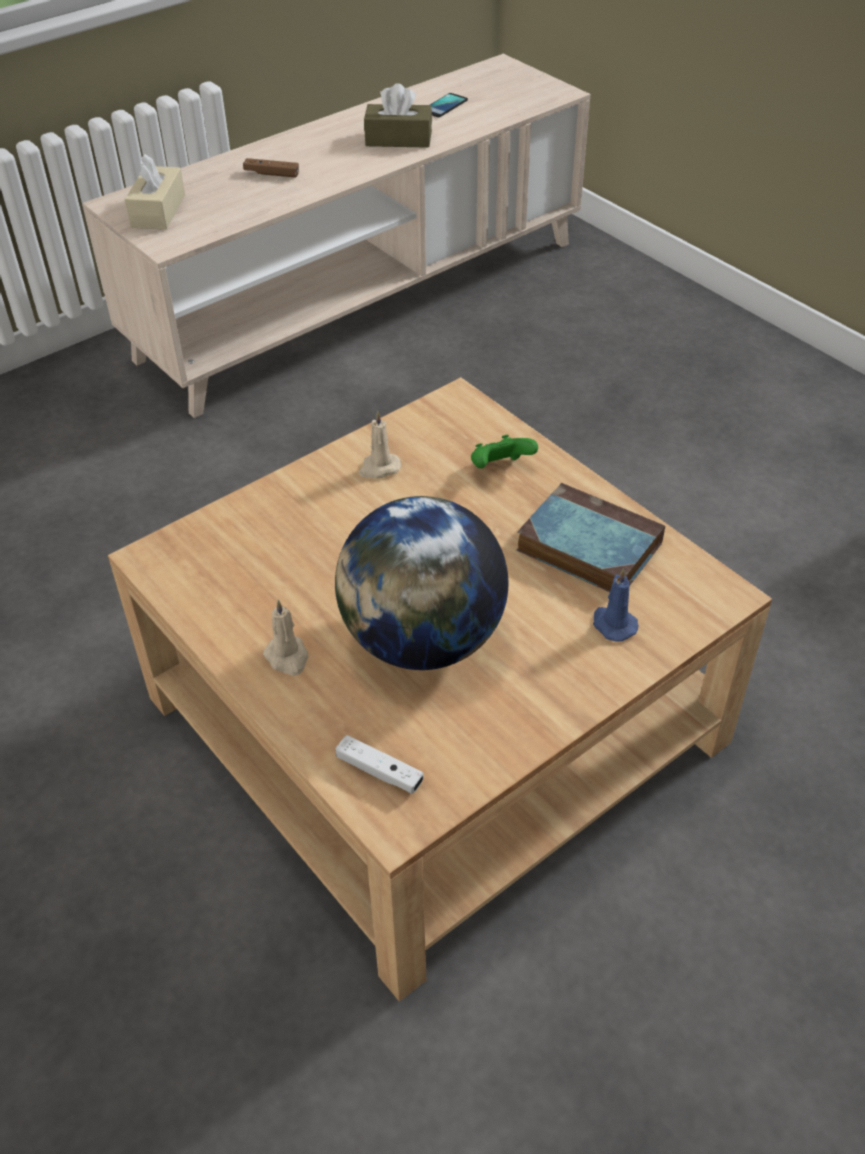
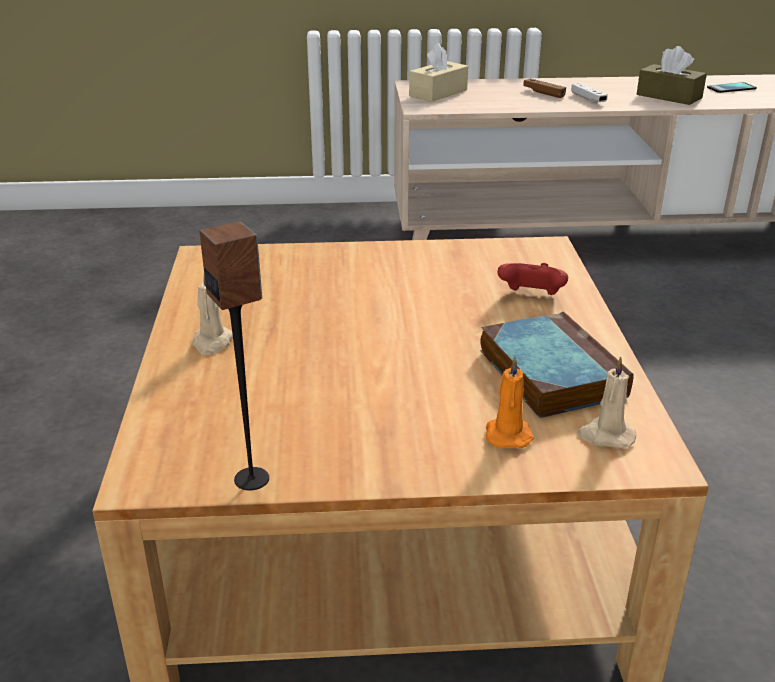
camera: 35 degrees right, 15 degrees down
globe [335,496,508,670] -> none
white game controller [335,735,424,794] -> white game controller moved to [571,83,608,102]
beige candle [359,411,401,478] -> beige candle moved to [576,356,636,448]
green game controller [471,435,538,468] -> red game controller [497,263,568,295]
blue candle [593,568,639,642] -> orange candle [486,356,534,448]
none -> speaker [199,221,269,491]

